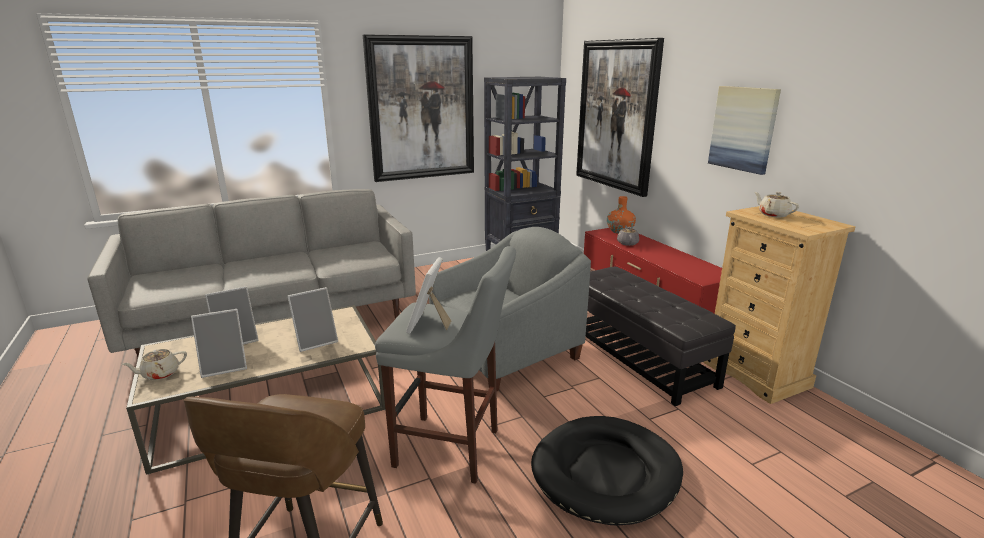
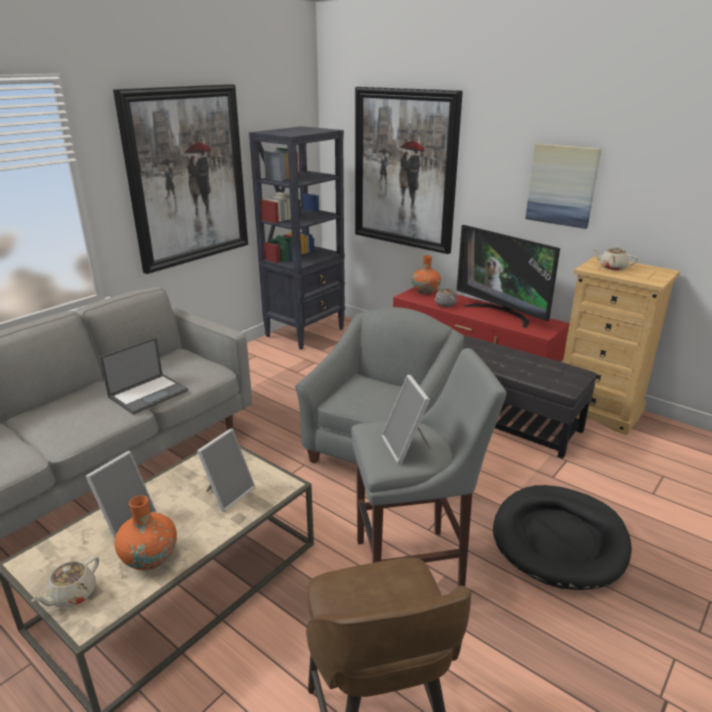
camera: 25 degrees left, 5 degrees up
picture frame [191,309,247,378] -> orange vase [115,495,177,570]
none -> laptop [100,338,188,415]
none -> television [457,225,560,328]

